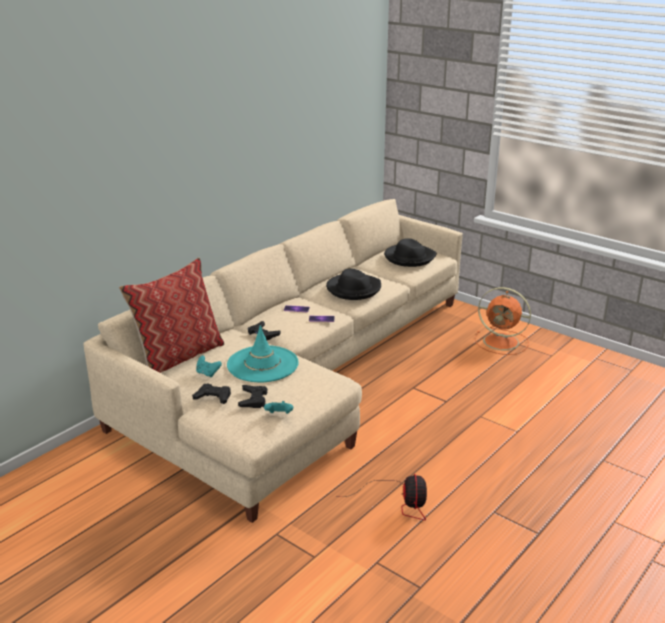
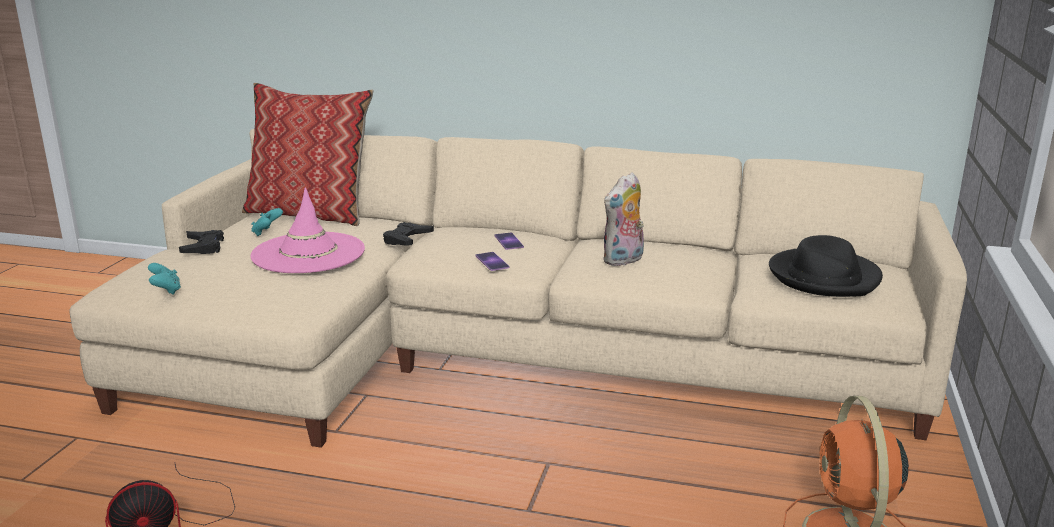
camera: 65 degrees right, 5 degrees down
turquoise hat [227,325,299,382] -> pink hat [250,188,365,273]
black game controller [238,385,268,408] -> none
black hat [326,269,381,300] -> plush toy [604,172,644,266]

